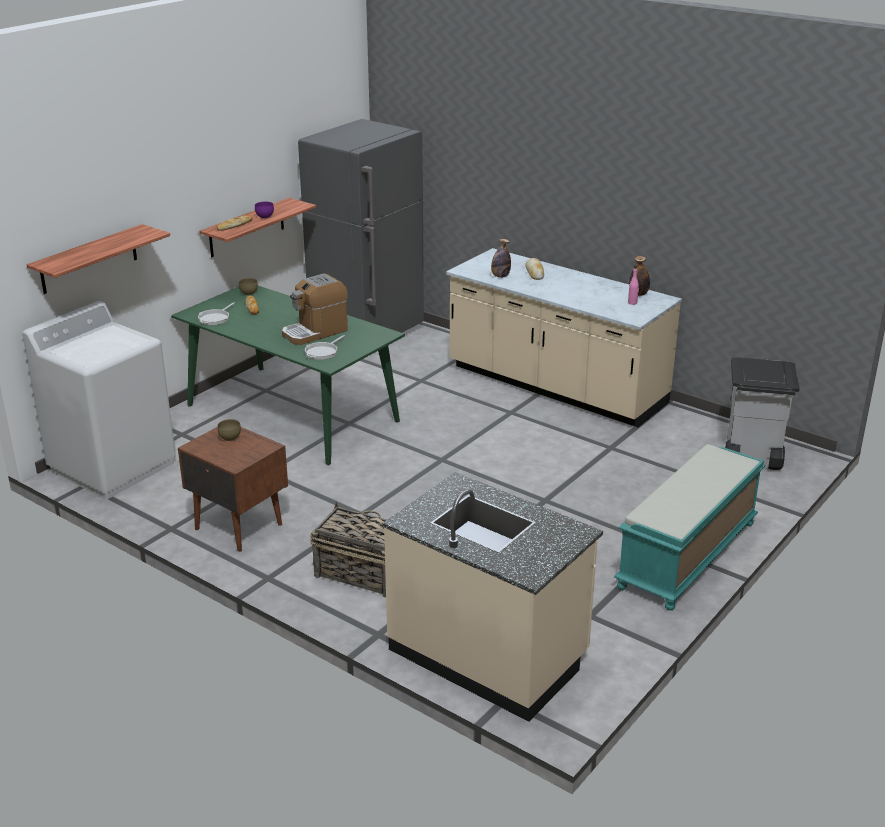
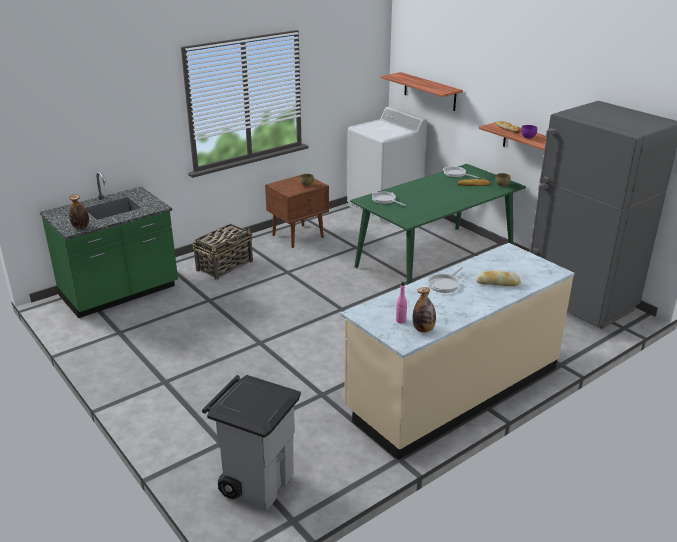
camera: 105 degrees right, 0 degrees up
coffee machine [282,274,348,345] -> none
beige counter [383,472,603,722] -> green counter [40,172,178,318]
bottle [491,239,511,278] -> bottle moved to [69,194,89,229]
turquoise bench [614,444,765,611] -> none
none -> frying pan [428,267,463,293]

